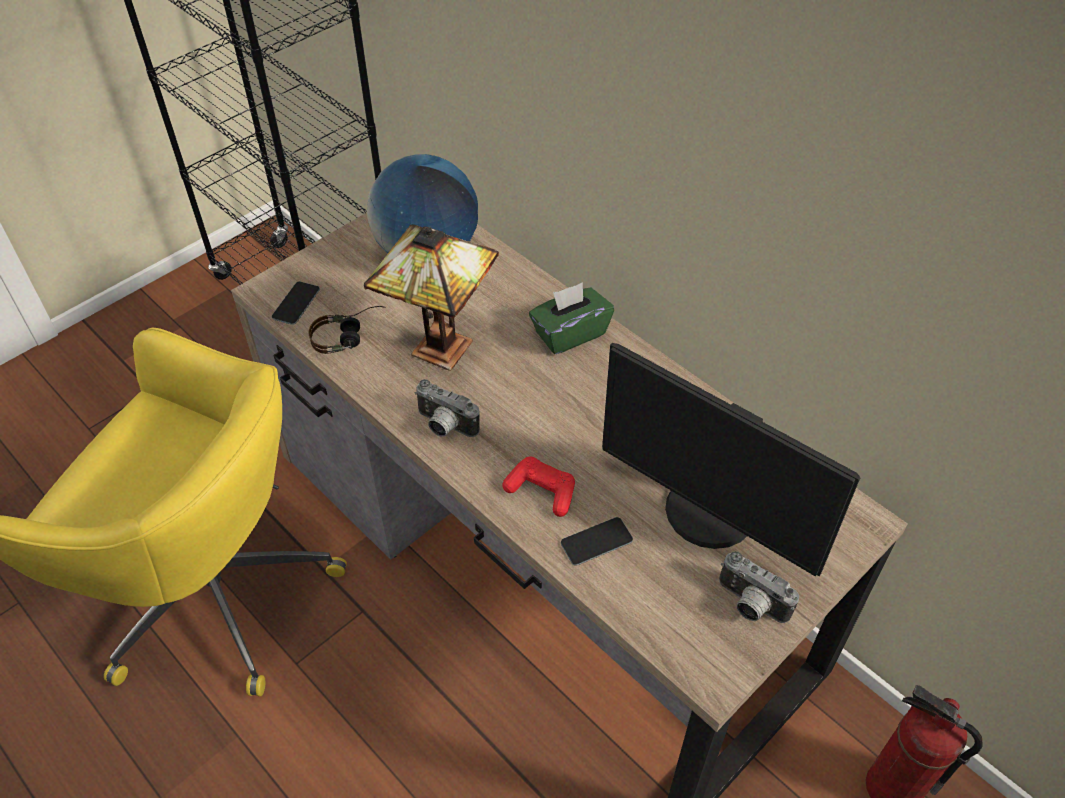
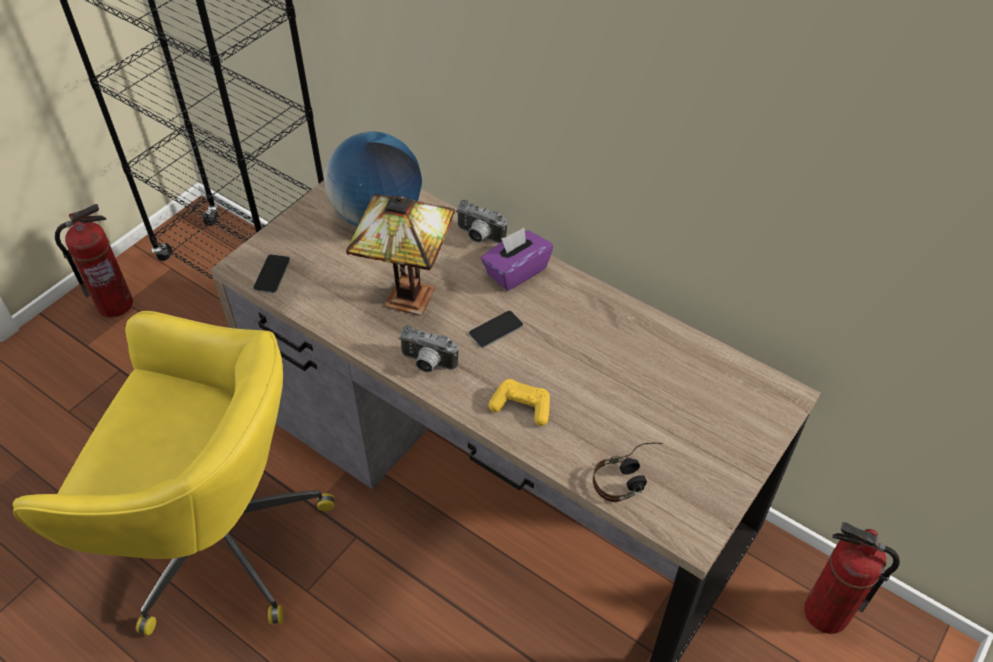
camera: 10 degrees left, 0 degrees up
headphones [309,306,386,354] -> headphones moved to [593,443,663,502]
red game controller [503,456,575,517] -> yellow game controller [489,379,550,426]
green tissue box [529,282,614,354] -> purple tissue box [481,228,553,291]
phone [561,517,633,566] -> phone moved to [469,311,523,348]
monitor [602,343,861,576] -> none
camera [719,551,799,623] -> camera moved to [456,200,507,244]
none -> fire extinguisher [55,204,133,317]

